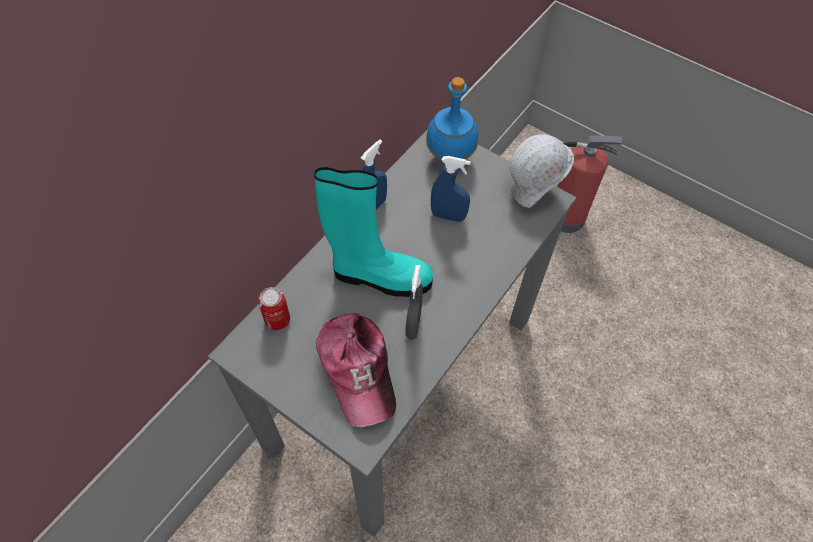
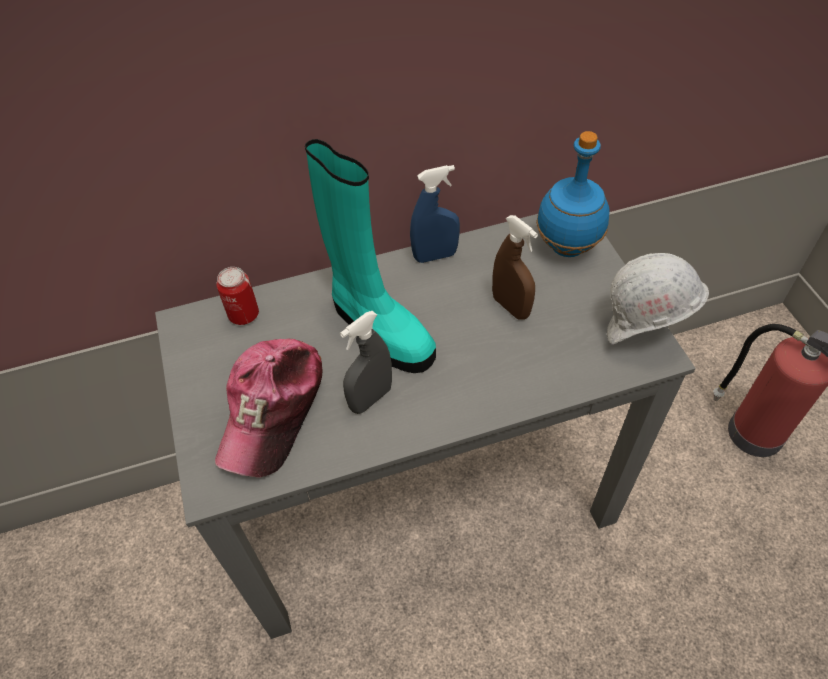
camera: 40 degrees right, 5 degrees down
blue spray bottle [431,156,471,222] -> brown spray bottle [492,215,538,320]

